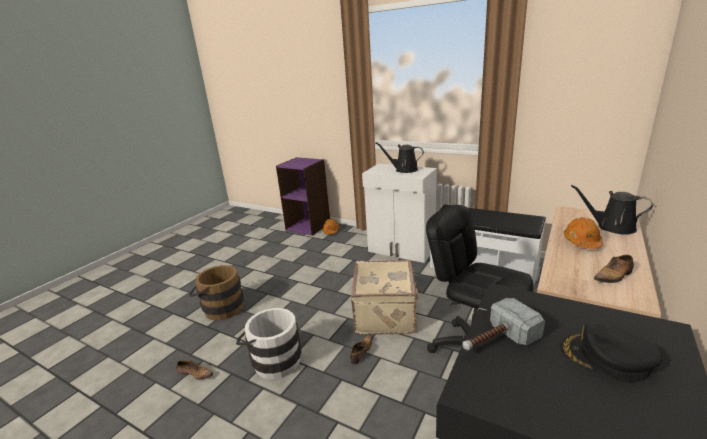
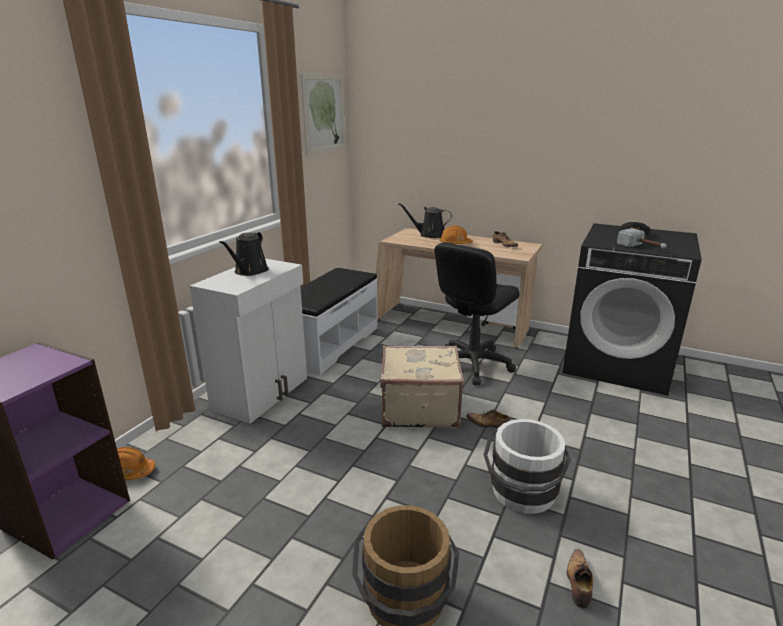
camera: 95 degrees left, 0 degrees up
black watering can [571,185,653,234] -> black watering can turned 75 degrees clockwise [399,203,452,238]
none -> picture [301,73,346,155]

